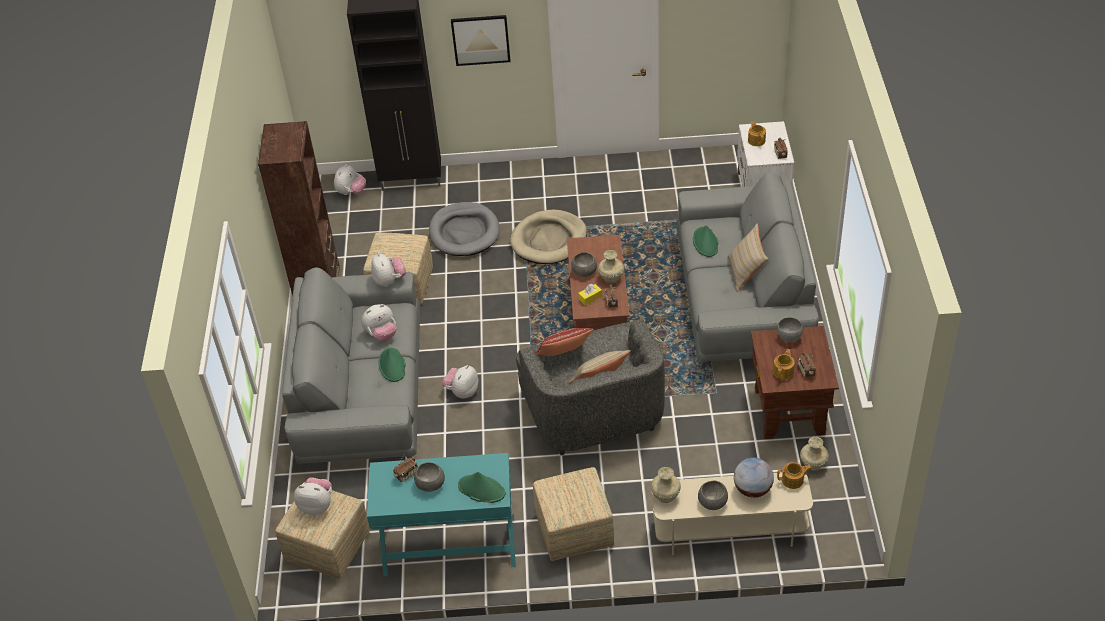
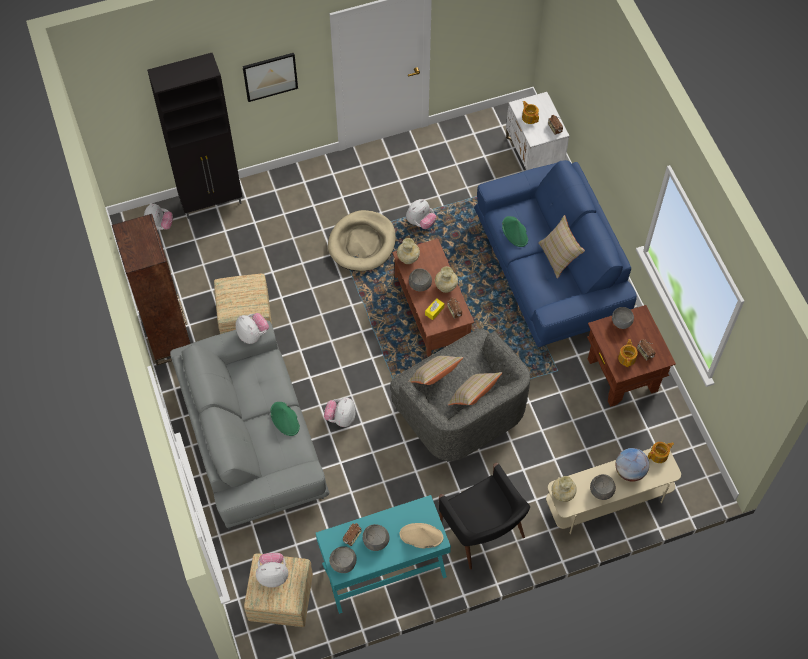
camera: 20 degrees left, 15 degrees up
plush toy [361,304,396,341] -> plush toy moved to [406,199,436,229]
grey dog bed [429,202,500,256] -> none
green hat [458,472,505,503] -> beige hat [400,523,443,548]
ottoman [533,467,614,561] -> black armchair [439,463,530,570]
red pillow [536,328,593,356] -> beige pillow [408,356,463,385]
grey sofa [676,173,819,368] -> blue sofa [474,160,637,349]
beige vase [800,436,829,471] -> beige vase moved to [397,238,420,264]
none -> grey bowl [329,546,357,573]

